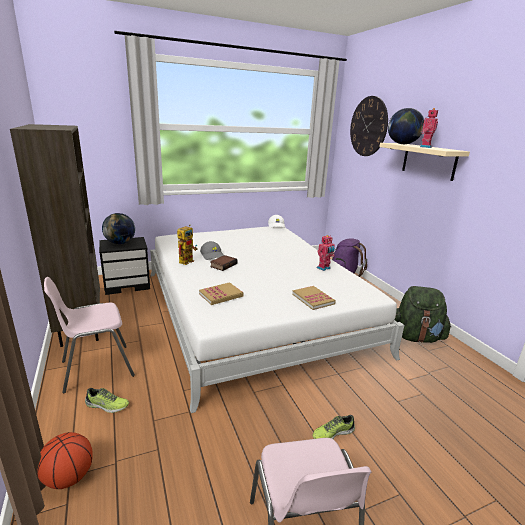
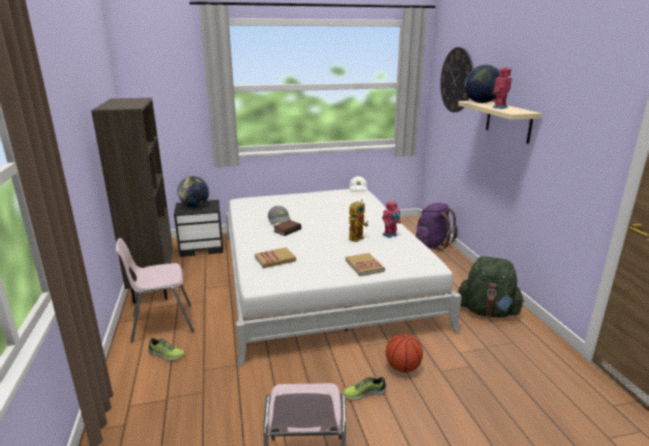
camera: 10 degrees right, 0 degrees up
basketball [37,432,93,489] -> basketball moved to [386,334,423,373]
toy robot [177,224,198,265] -> toy robot moved to [349,200,369,242]

